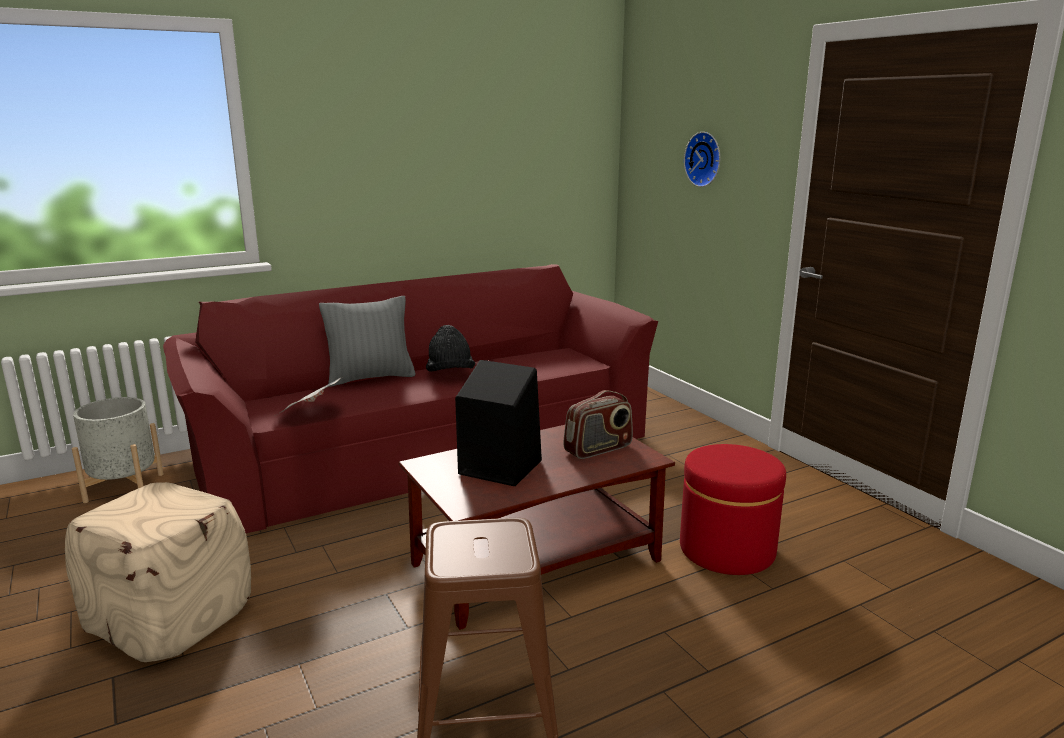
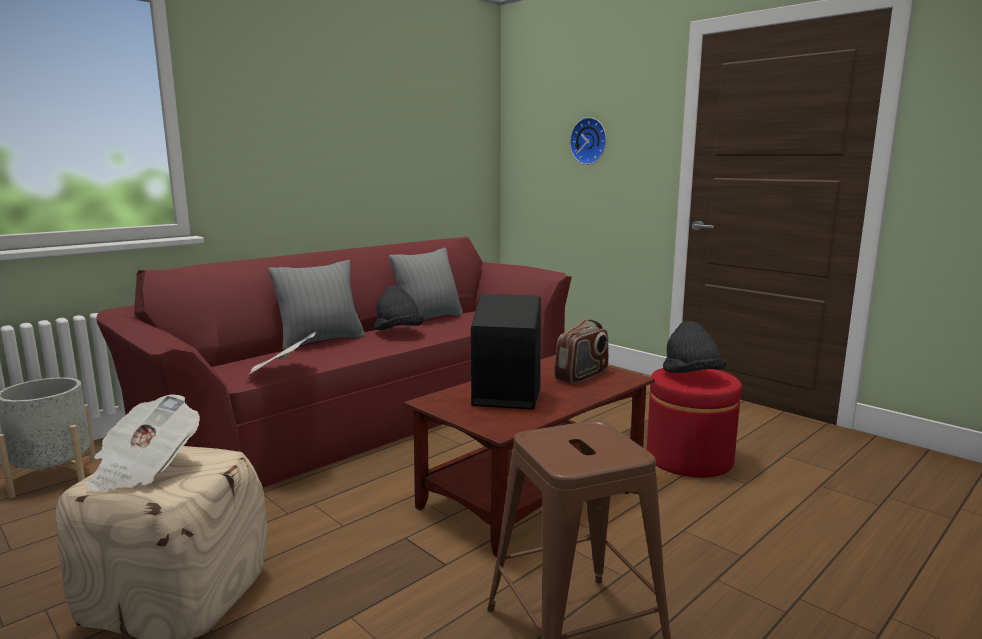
camera: 15 degrees left, 5 degrees down
none -> newspaper [86,394,200,491]
none -> grey pillow [389,248,463,327]
none -> black hat [663,321,727,373]

